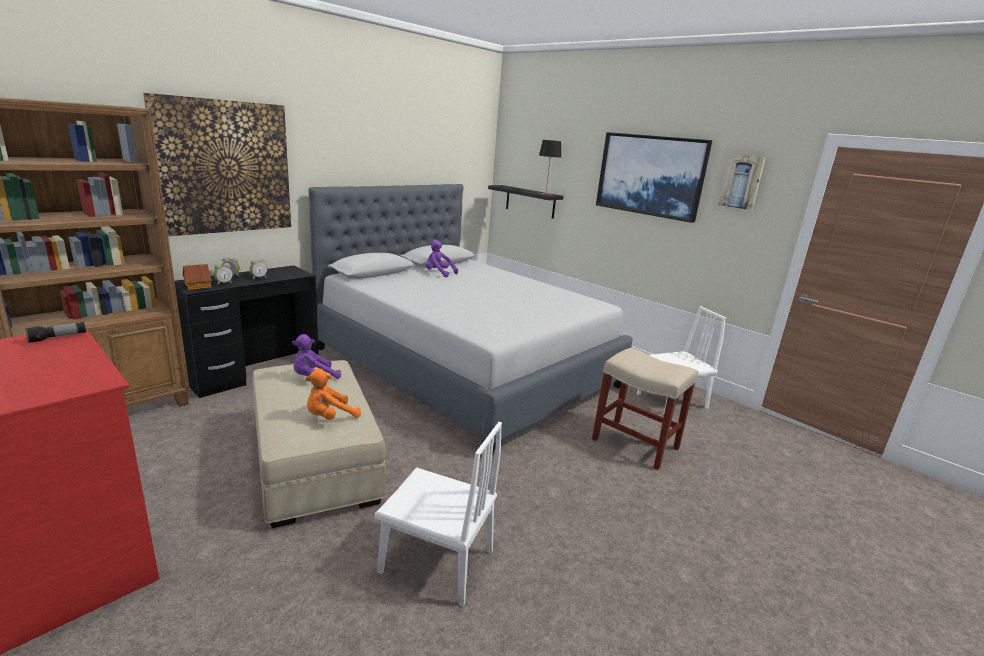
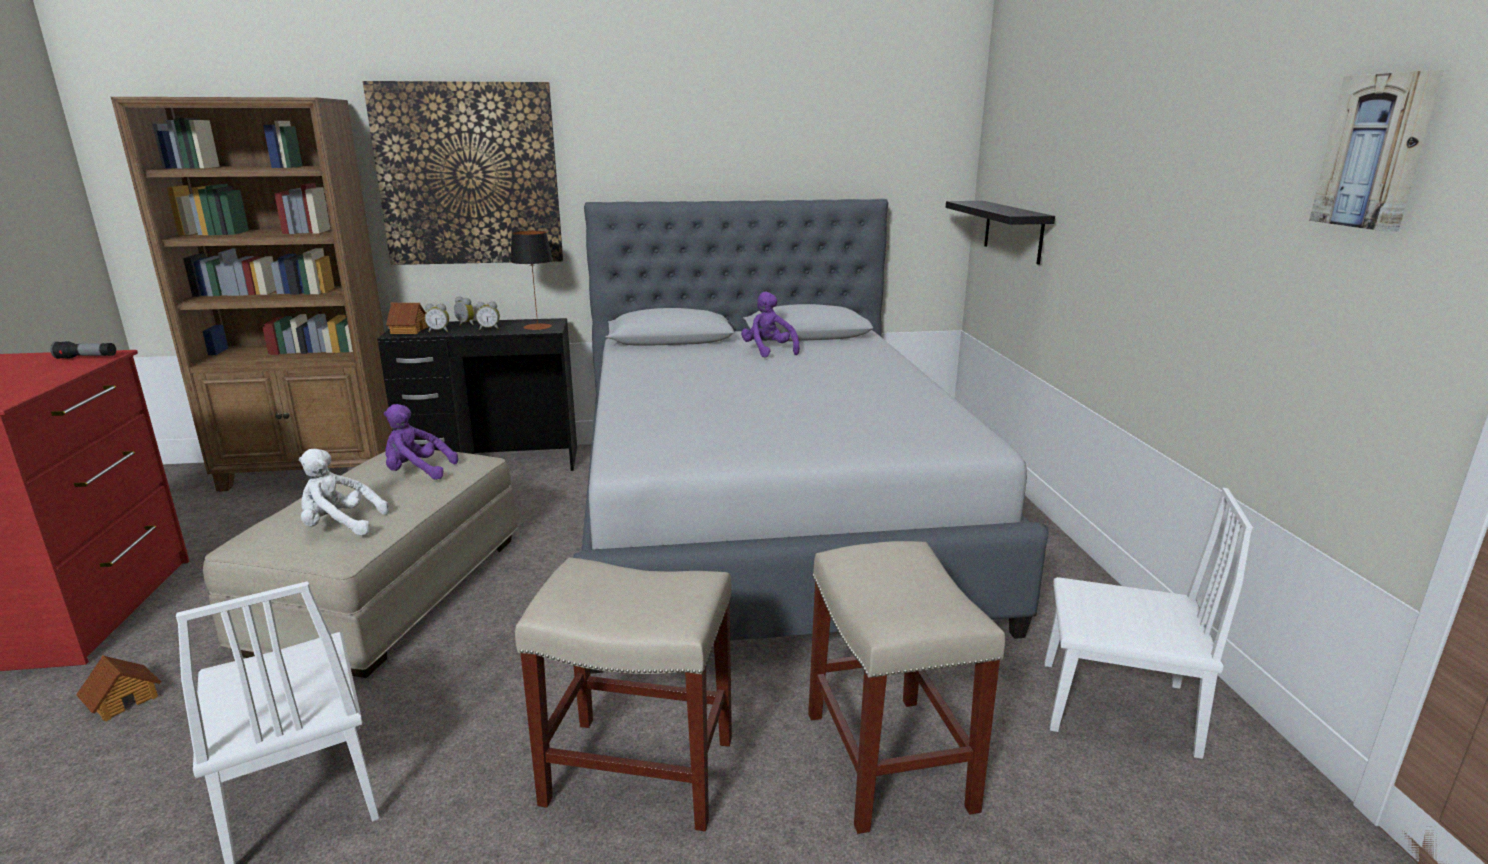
camera: 40 degrees right, 0 degrees up
orange plush toy [305,369,361,420] -> white plush toy [299,449,389,536]
table lamp [539,140,561,195] -> table lamp moved to [510,230,553,330]
picture [596,132,712,223] -> none
none -> toy house [76,655,161,721]
none -> beige stool [515,557,732,831]

